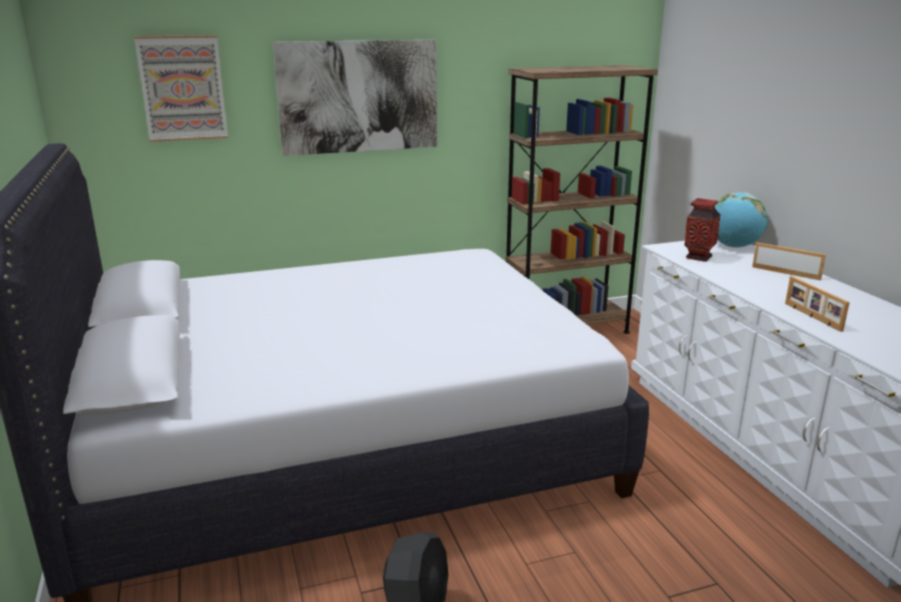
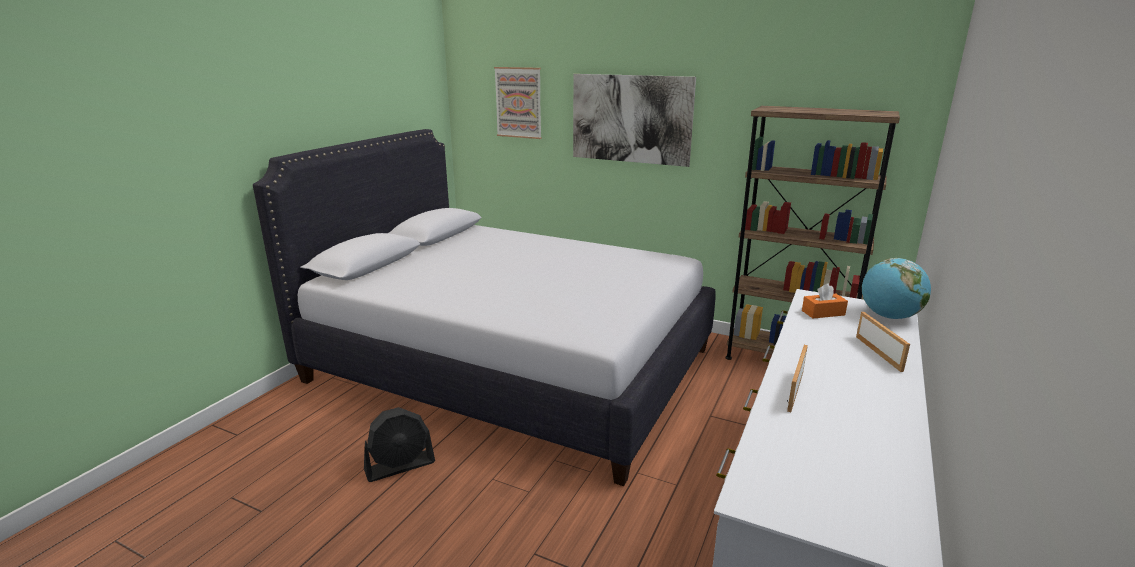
camera: 45 degrees right, 0 degrees up
vase [684,198,721,262] -> orange tissue box [802,283,848,319]

